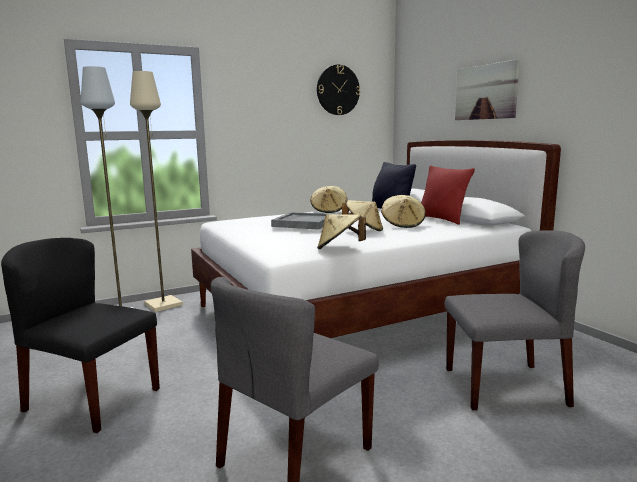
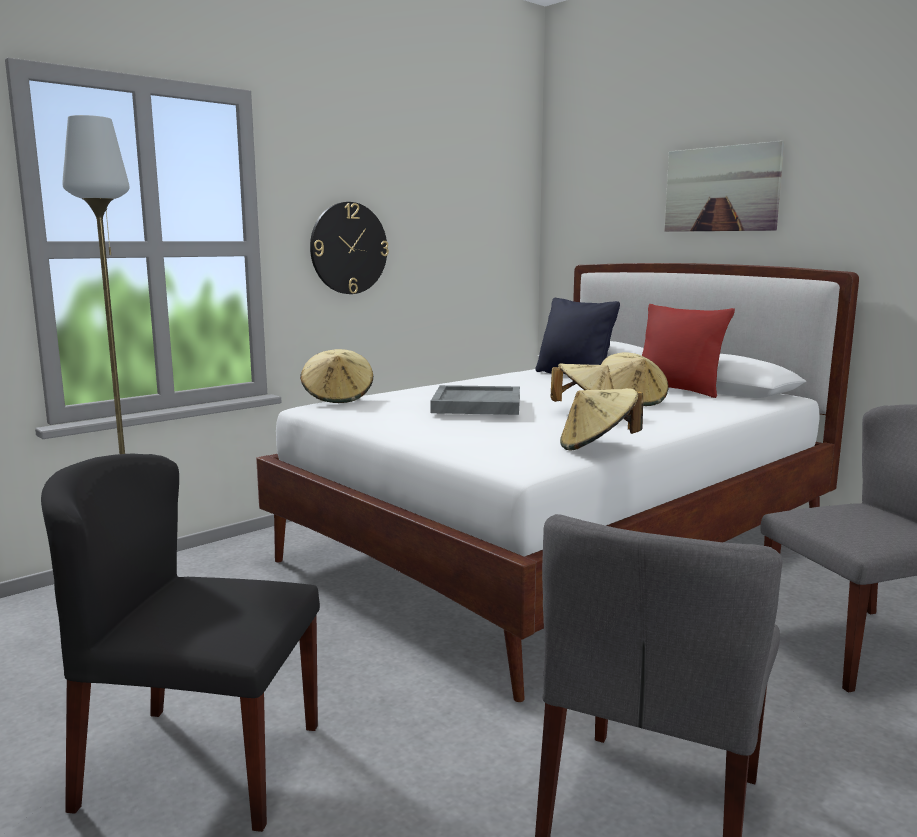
camera: 15 degrees left, 0 degrees up
beige floor lamp [130,71,183,312] -> none
beige hat [310,186,347,213] -> beige hat moved to [300,349,373,403]
wall clock [317,65,360,115] -> wall clock moved to [310,202,389,294]

